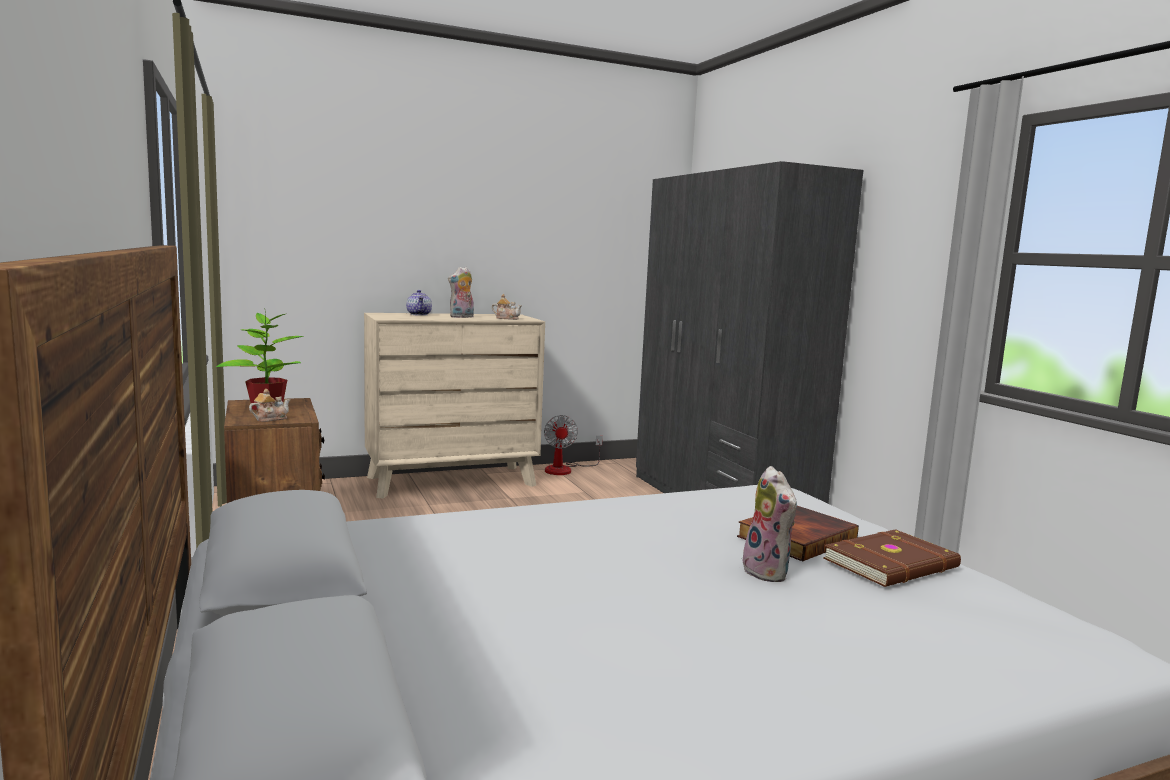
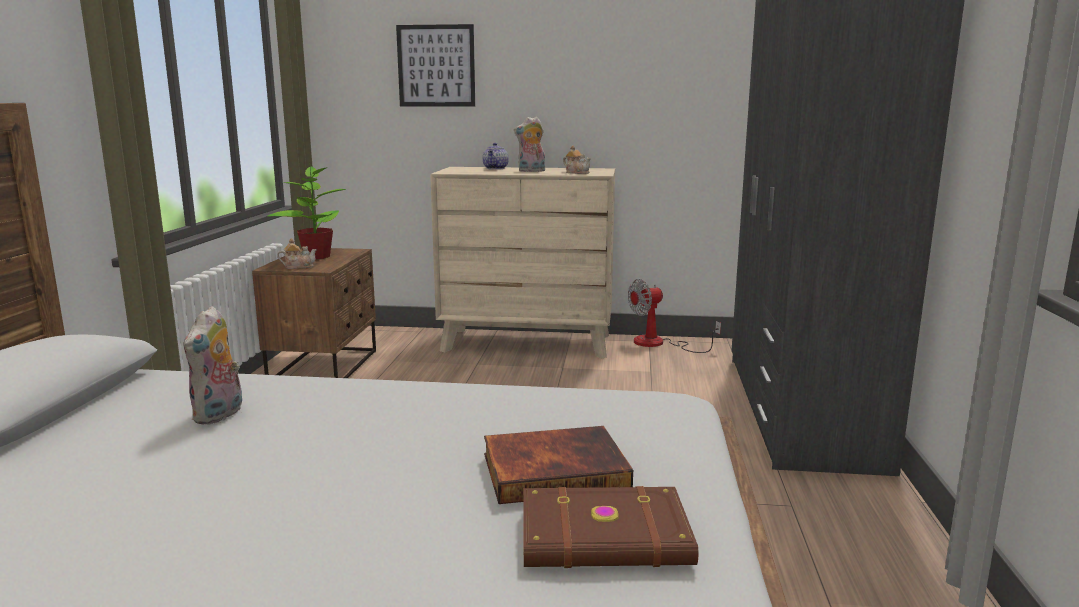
camera: 30 degrees right, 5 degrees up
fan [544,415,603,475] -> fan turned 45 degrees clockwise [628,279,721,353]
plush toy [743,466,797,582] -> plush toy moved to [184,306,242,425]
none -> picture [396,24,475,107]

